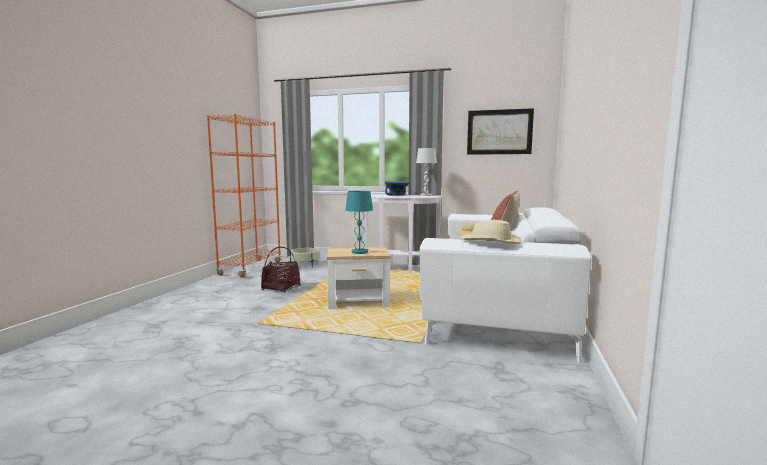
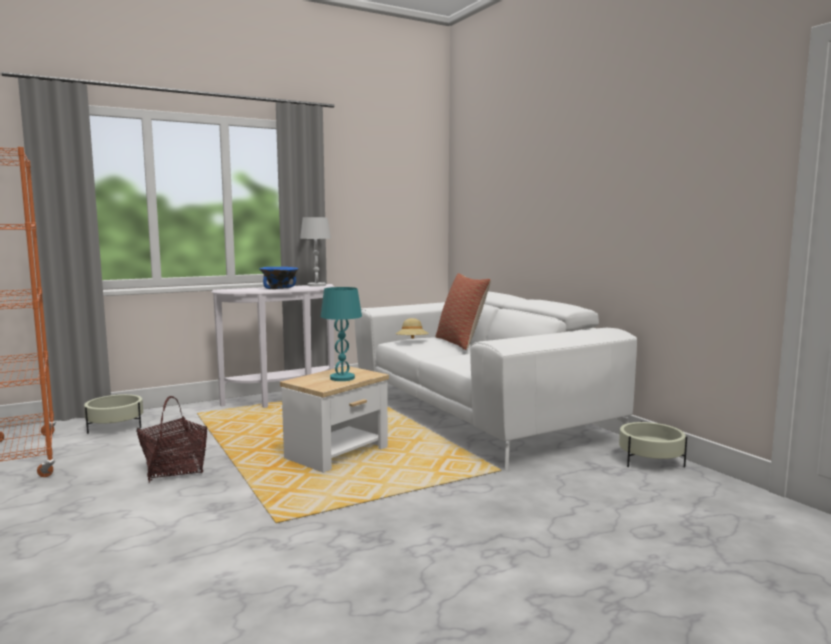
camera: 45 degrees left, 0 degrees up
beige hat [460,220,522,244] -> none
picture [467,108,534,155] -> none
none -> beige planter [619,421,687,467]

